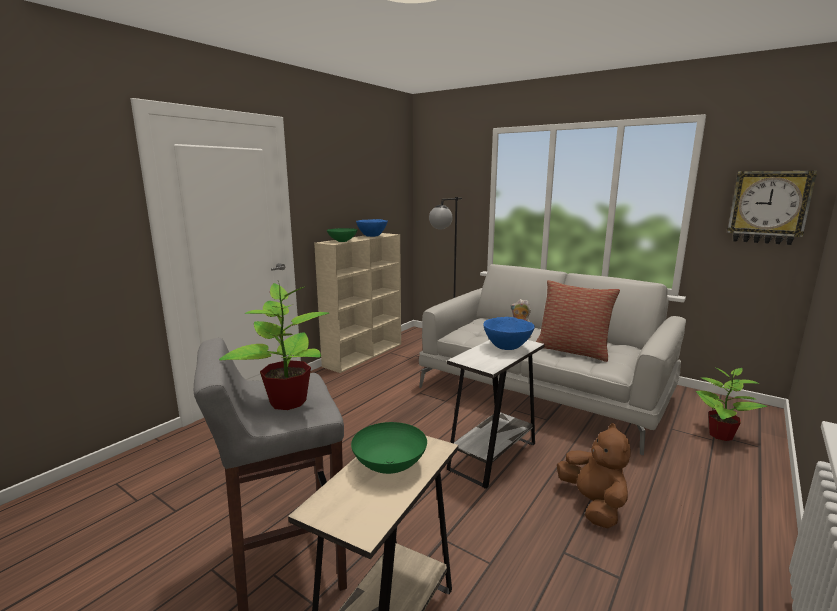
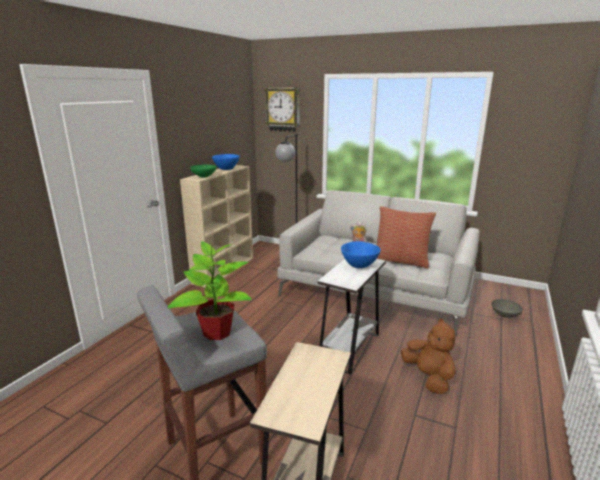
camera: 10 degrees left, 5 degrees up
green bowl [351,422,427,474] -> none
potted plant [695,368,767,441] -> grey bowl [491,299,523,318]
wall clock [727,171,817,245] -> wall clock moved to [264,87,300,132]

